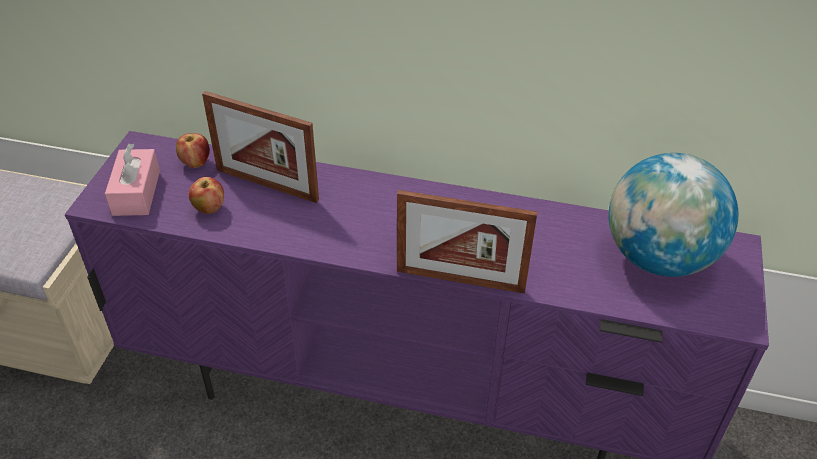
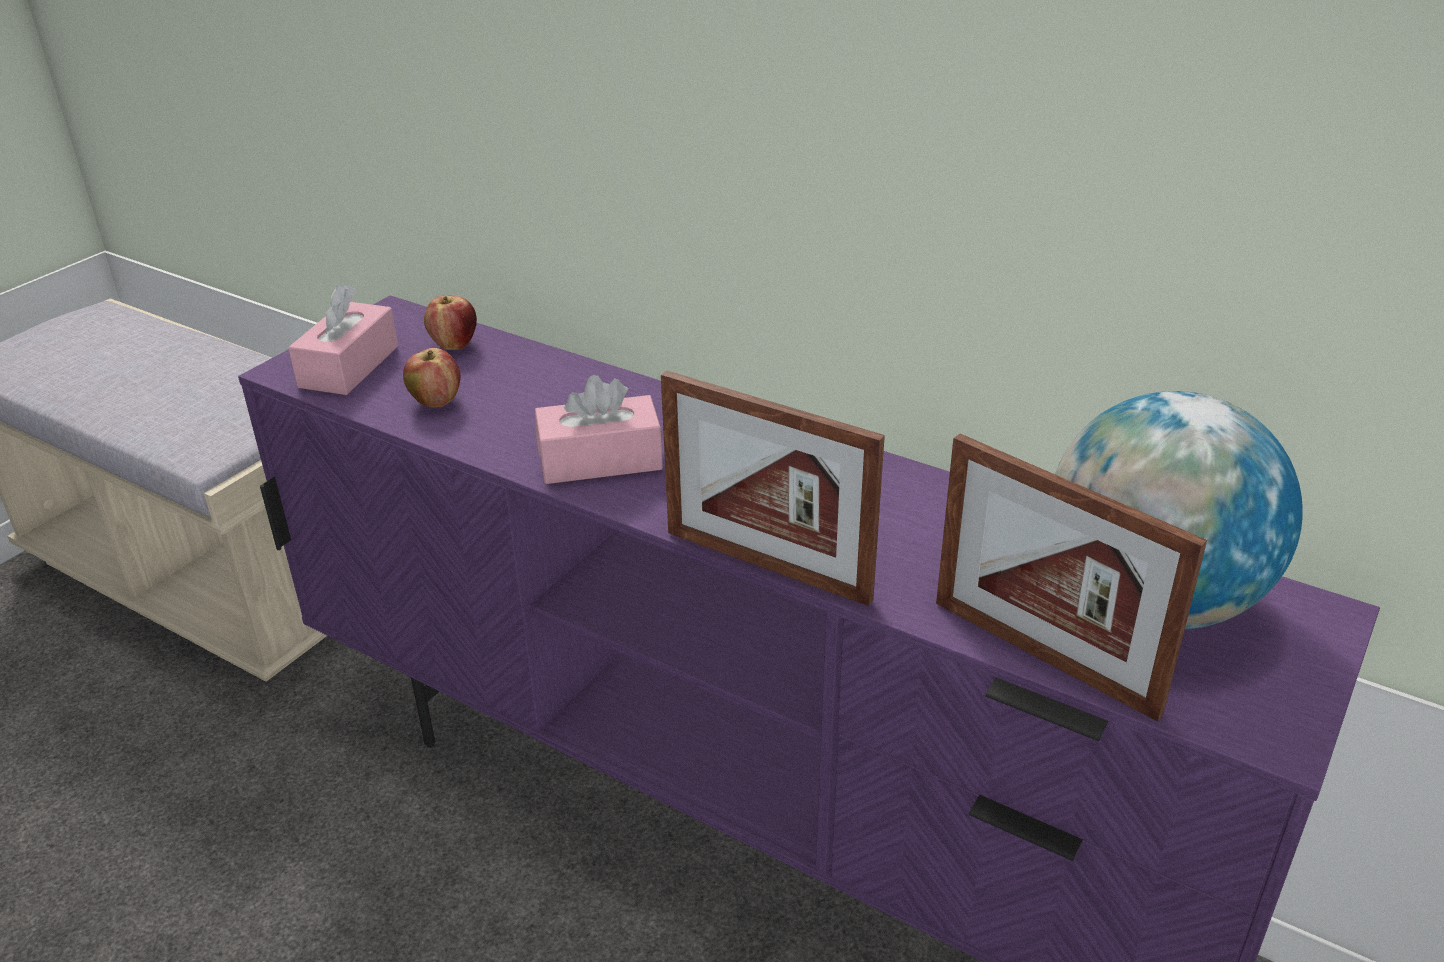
camera: 20 degrees right, 10 degrees down
picture frame [202,91,319,203] -> picture frame moved to [936,434,1207,721]
none -> pink tissue box [535,375,663,484]

